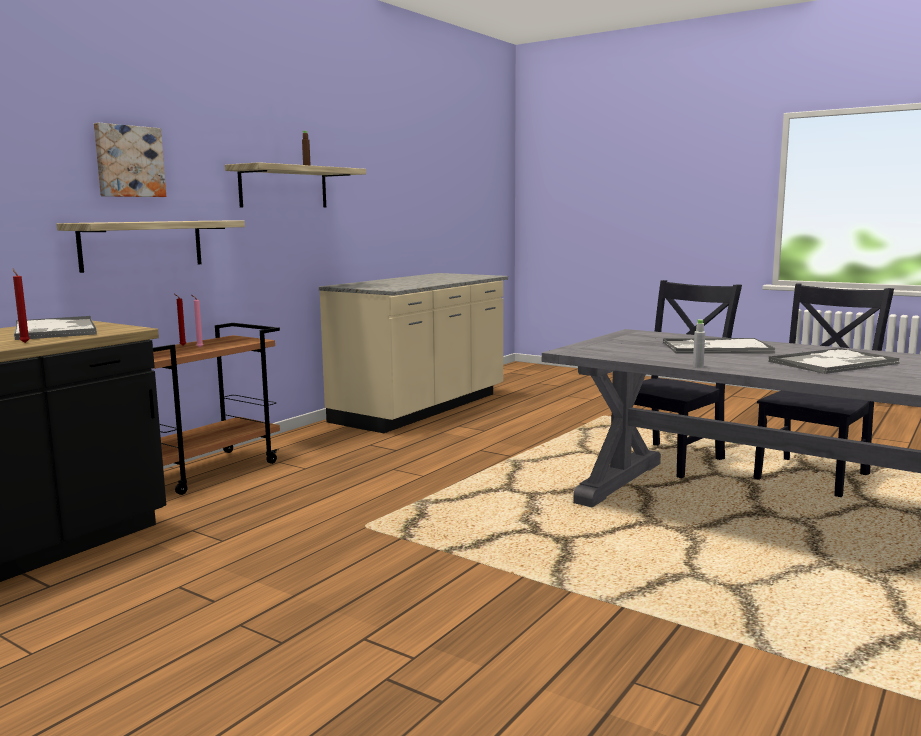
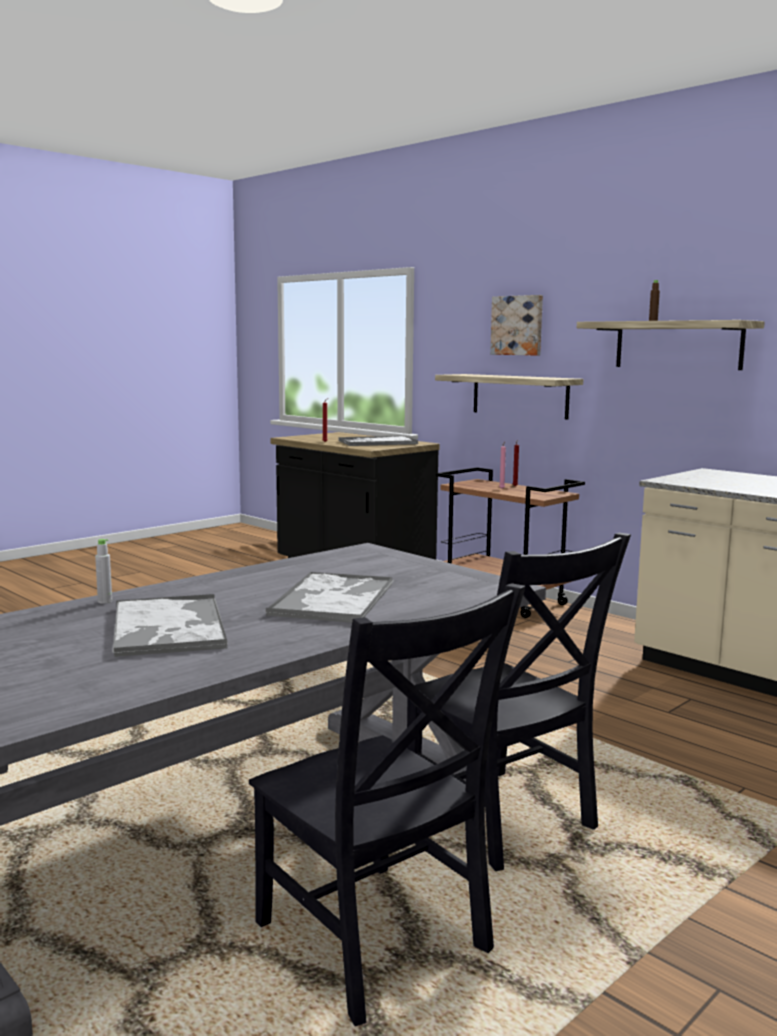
camera: 100 degrees right, 0 degrees up
grey bottle [693,319,705,368] -> grey bottle moved to [95,539,112,604]

